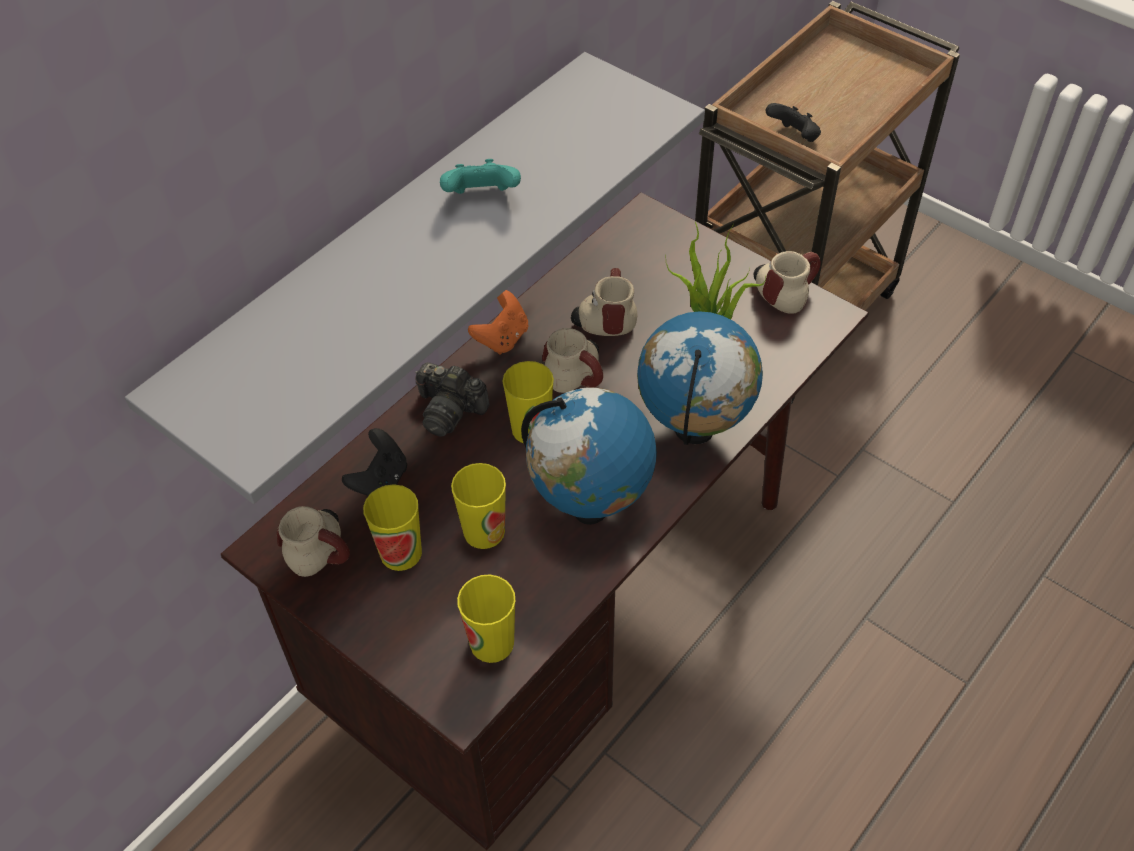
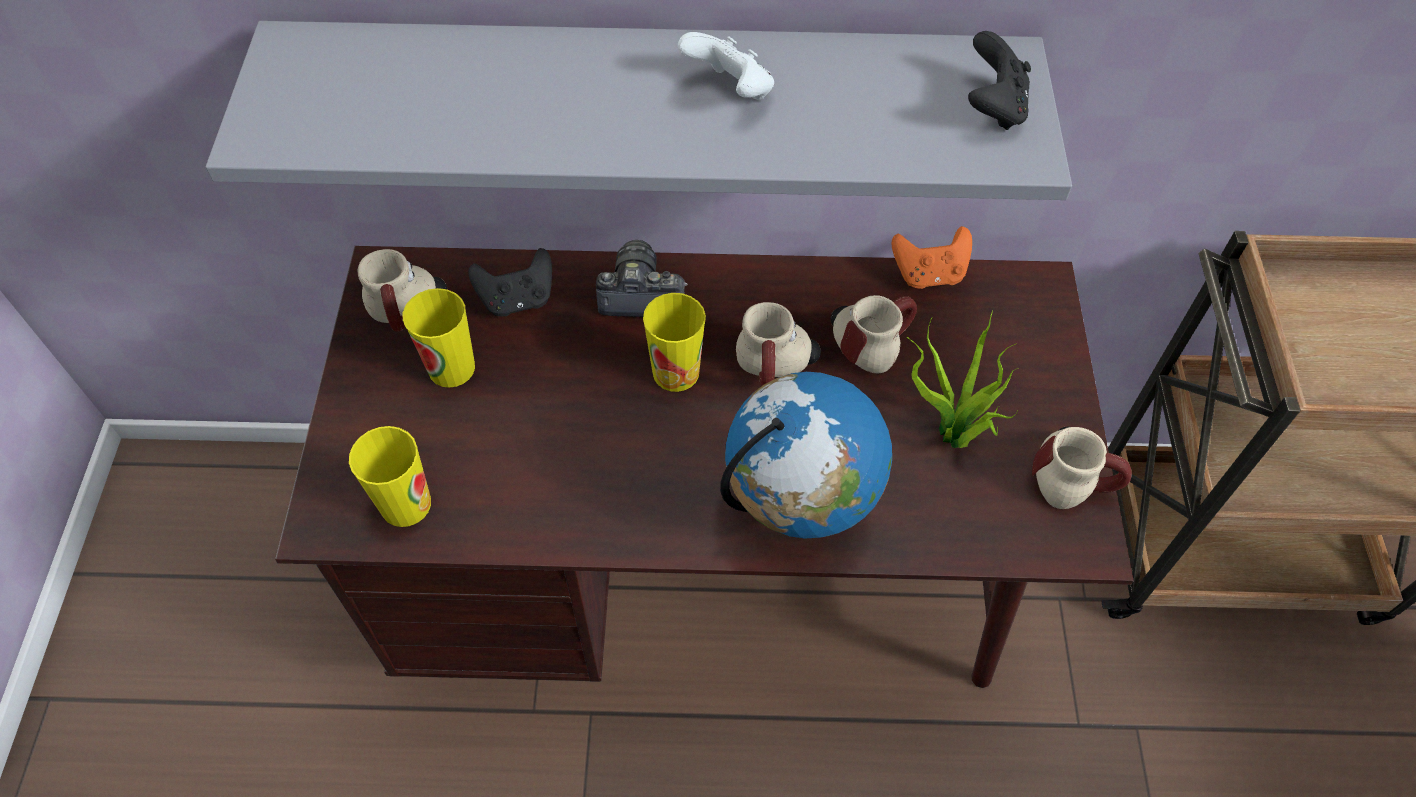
camera: 50 degrees right, 5 degrees up
camera [415,362,490,437] -> camera turned 105 degrees clockwise [596,240,688,317]
turquoise game controller [440,159,521,194] -> white game controller [678,32,774,100]
cup [451,463,506,549] -> none
orange game controller [468,290,528,355] -> orange game controller moved to [892,226,972,289]
globe [521,387,657,525] -> none
black game controller [766,103,821,142] -> black game controller moved to [968,31,1031,130]

